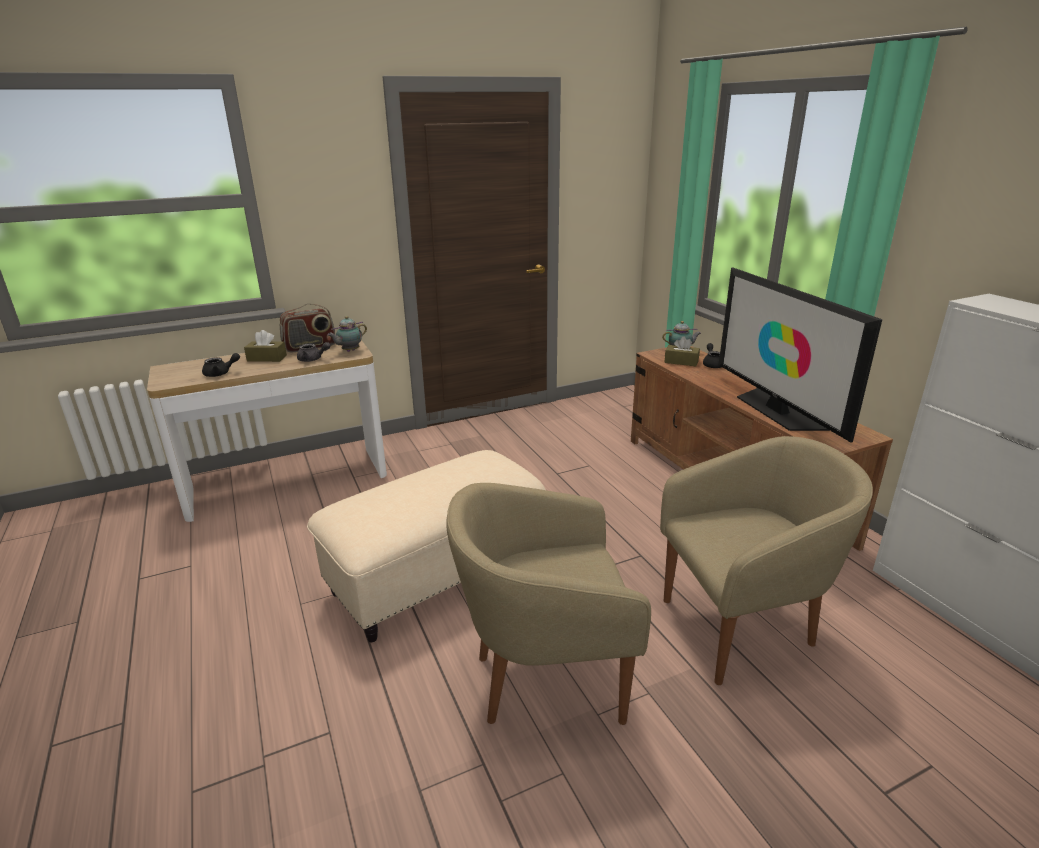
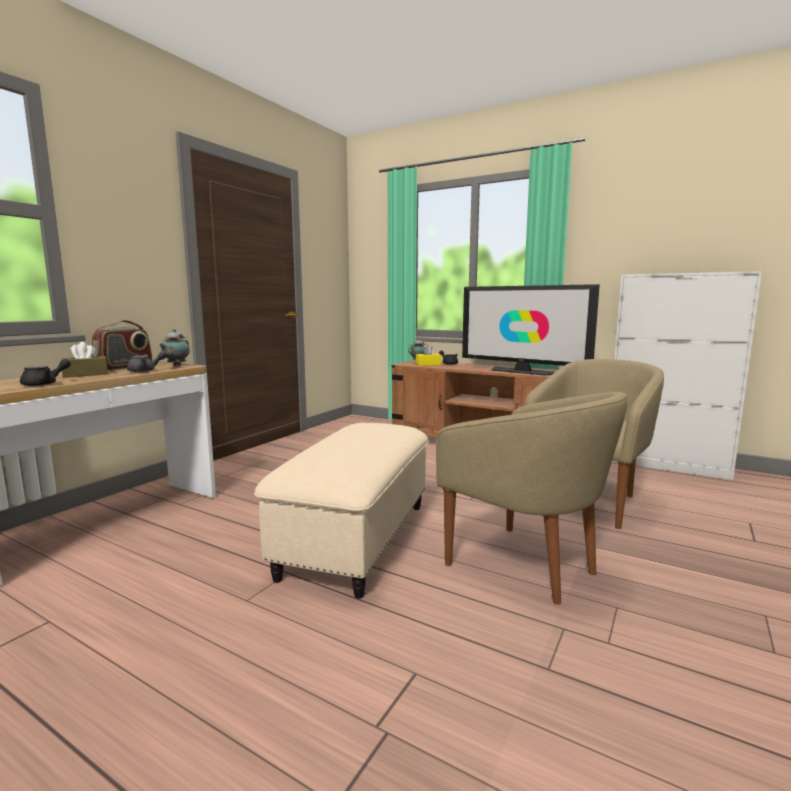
camera: 35 degrees left, 15 degrees down
beige armchair [446,483,651,725] -> beige armchair turned 90 degrees counterclockwise [436,392,627,605]
brown tissue box [664,337,700,366] -> yellow tissue box [416,345,441,366]

